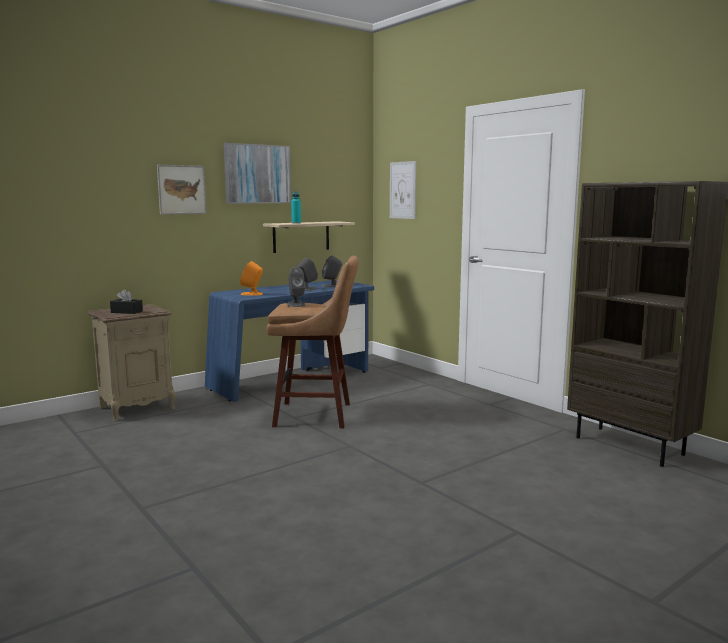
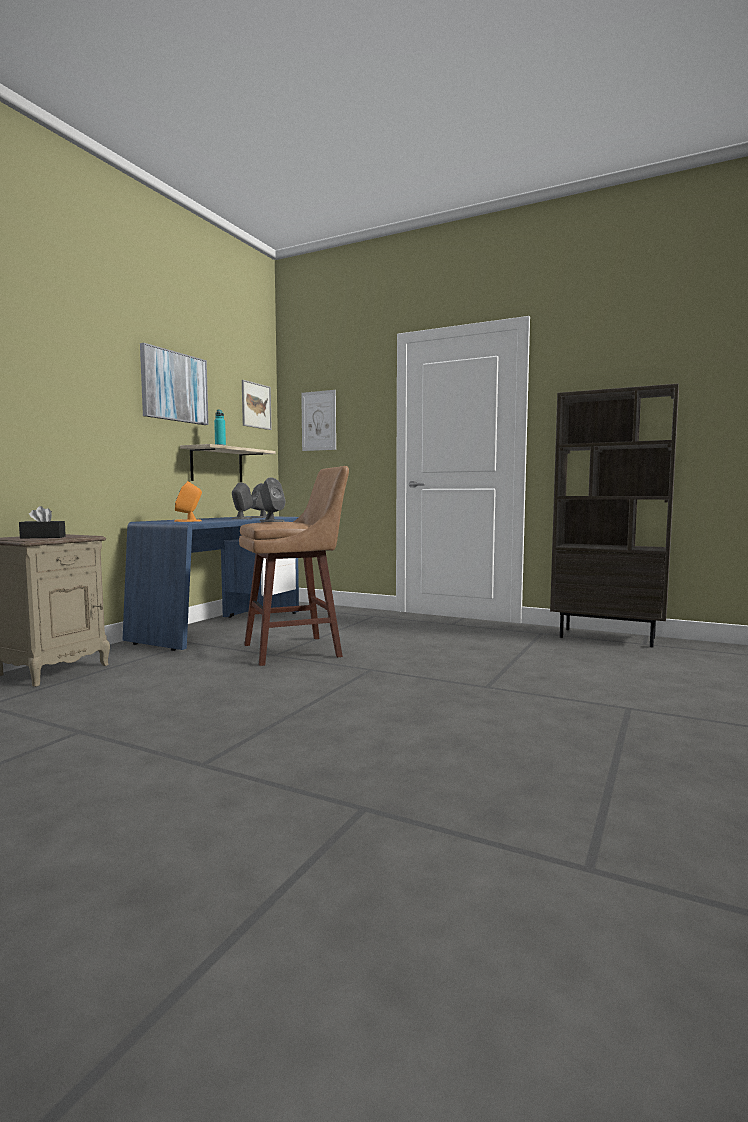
camera: 25 degrees left, 5 degrees down
picture [157,165,206,215] -> picture moved to [242,380,272,430]

